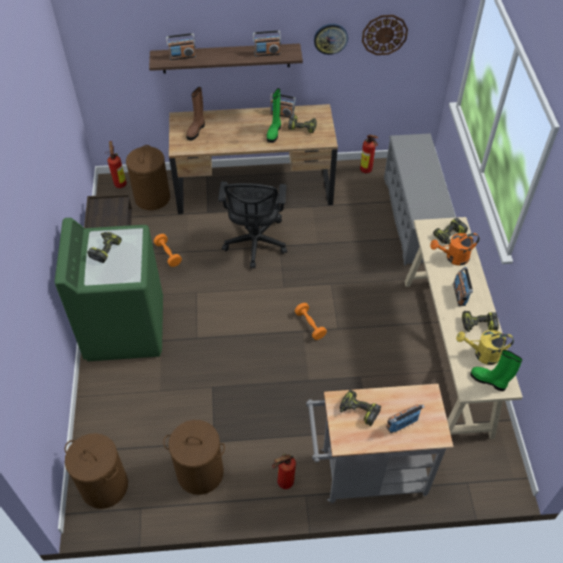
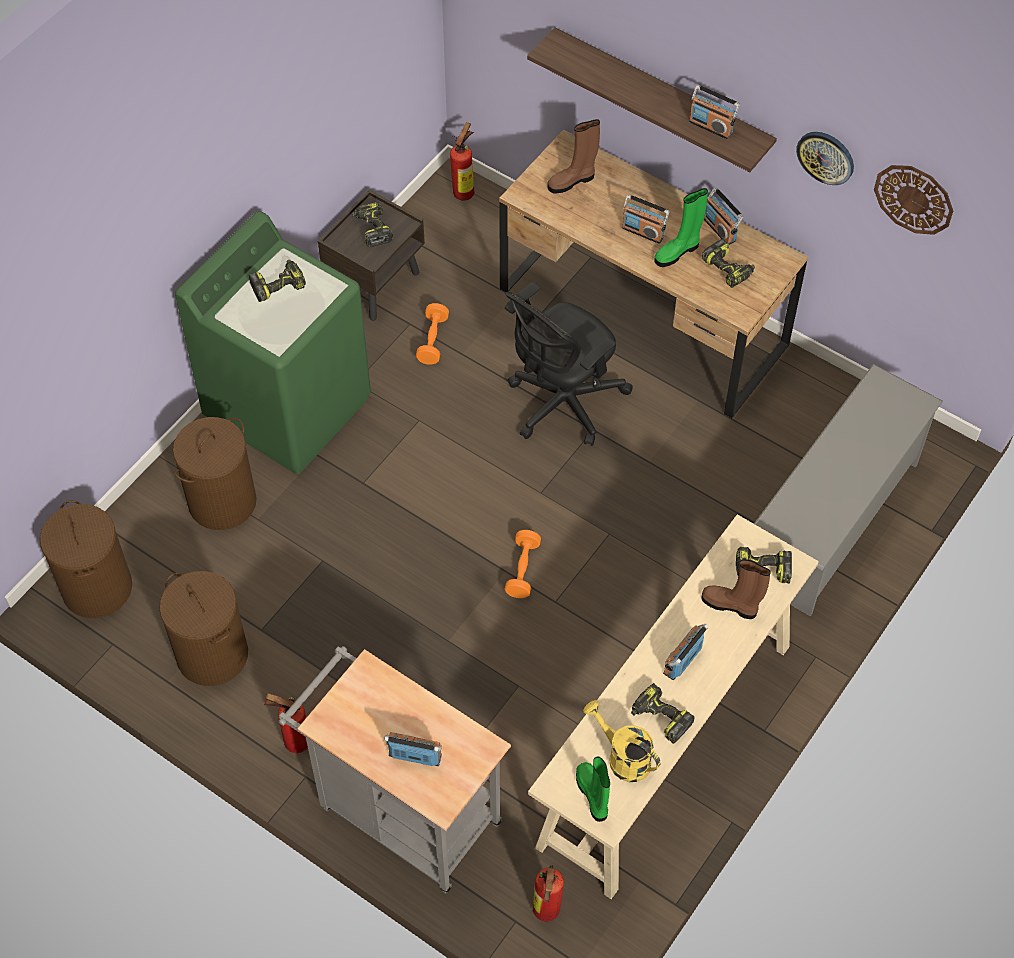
camera: 40 degrees right, 5 degrees up
brown laundry basket [126,145,170,210] -> brown laundry basket moved to [173,417,257,530]
radio [166,33,196,60] -> radio moved to [622,194,669,244]
power drill [340,390,381,426] -> power drill moved to [352,202,393,247]
fire extinguisher [360,135,378,173] -> fire extinguisher moved to [533,865,564,921]
orange watering can [430,233,479,266] -> brown boot [702,559,771,619]

